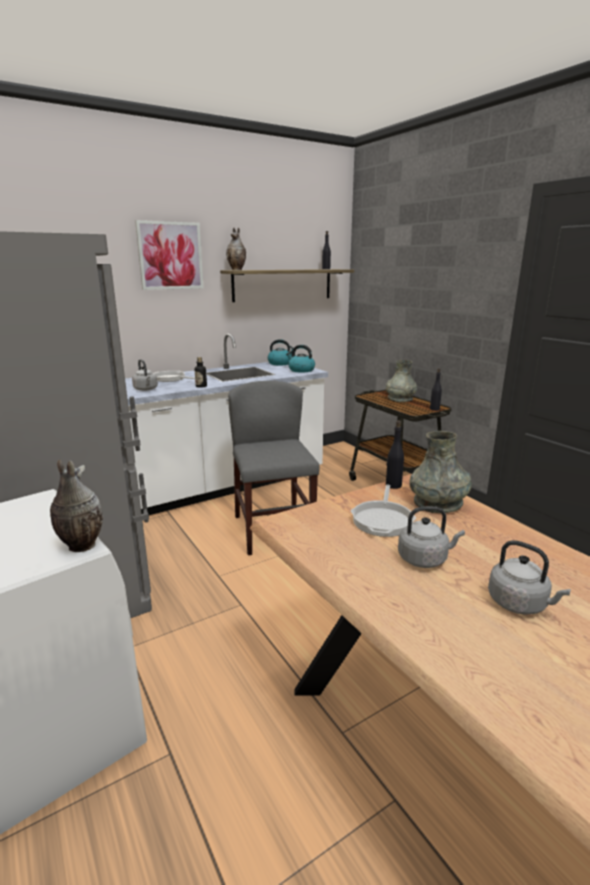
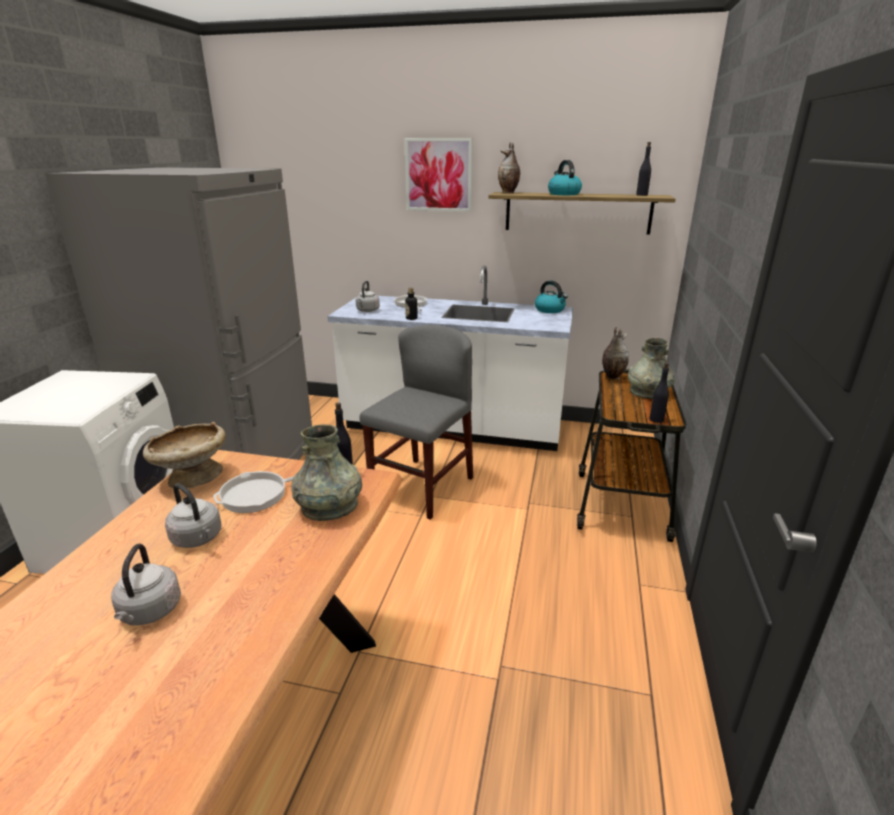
camera: 45 degrees right, 5 degrees up
vase [50,460,103,552] -> vase moved to [602,327,629,379]
kettle [286,345,315,373] -> kettle moved to [548,160,582,195]
none -> beige bowl [143,422,226,488]

